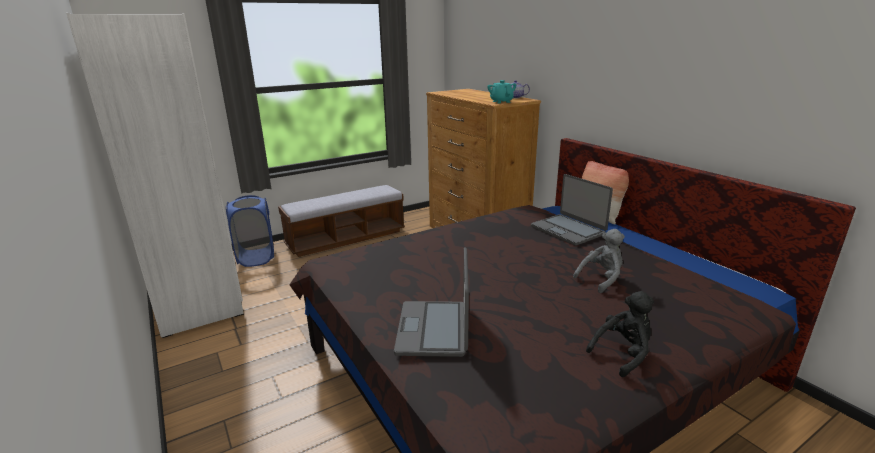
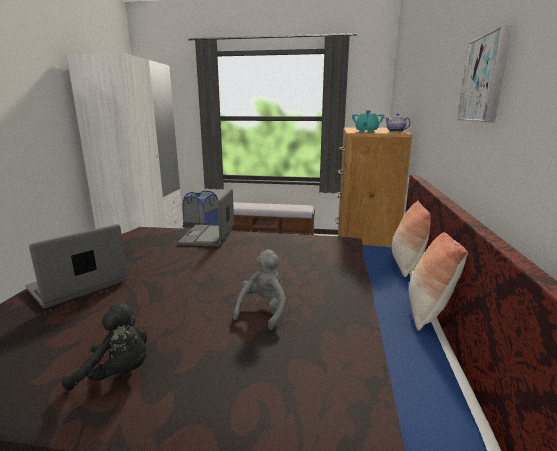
camera: 40 degrees right, 5 degrees down
laptop [531,174,613,246] -> laptop moved to [178,188,234,247]
grey plush toy [573,229,625,293] -> grey plush toy turned 75 degrees counterclockwise [233,250,287,330]
none -> pillow [409,232,468,331]
none -> picture [458,25,512,122]

